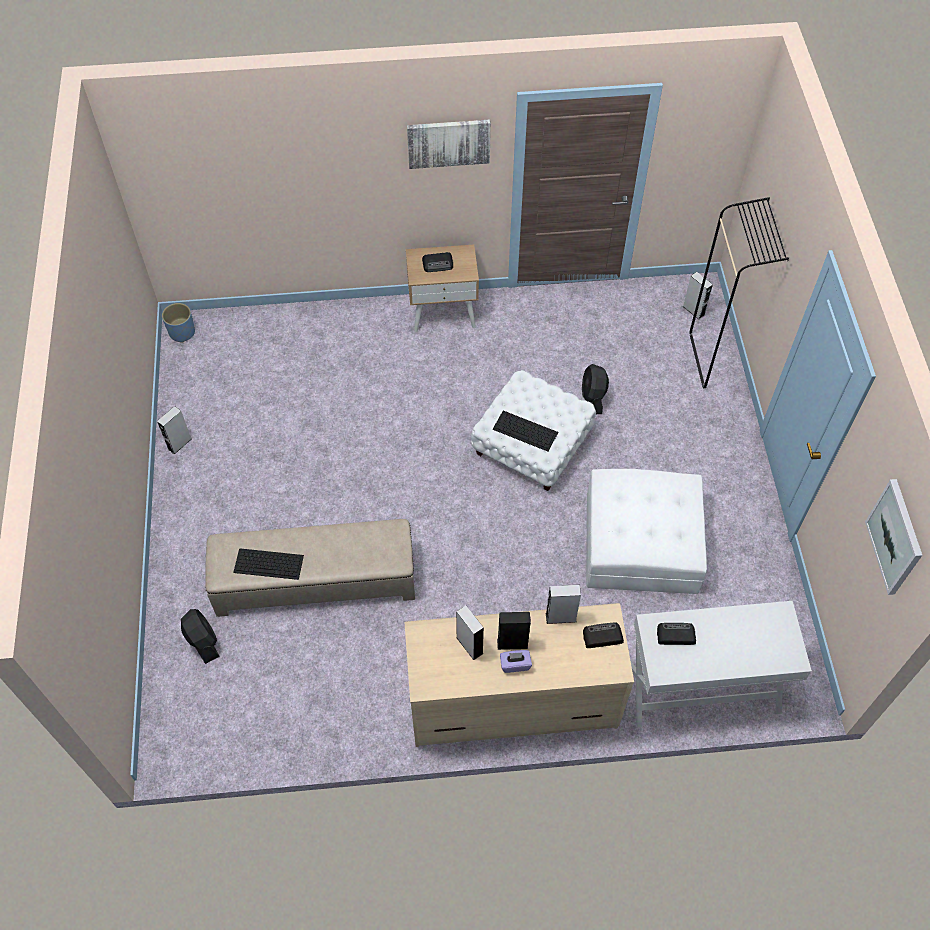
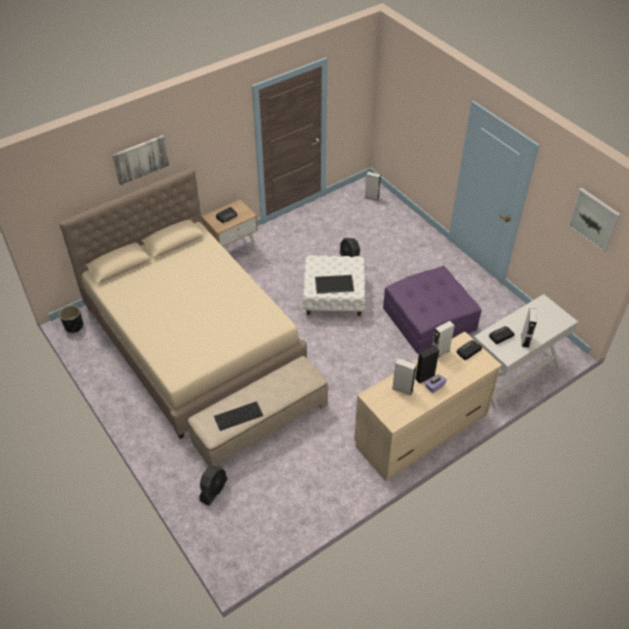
camera: 30 degrees left, 10 degrees down
grey speaker [157,406,191,454] -> grey speaker moved to [522,308,537,348]
blue planter [162,303,195,343] -> black planter [59,305,83,333]
black fan [181,609,220,664] -> black fan turned 90 degrees clockwise [199,466,228,506]
picture [407,120,491,169] -> picture moved to [113,135,169,185]
keyboard [492,411,558,451] -> tray [315,275,354,293]
white ottoman [586,469,707,594] -> purple ottoman [383,266,482,354]
black clothes rack [689,197,789,388] -> none
none -> beige bed [59,168,307,439]

